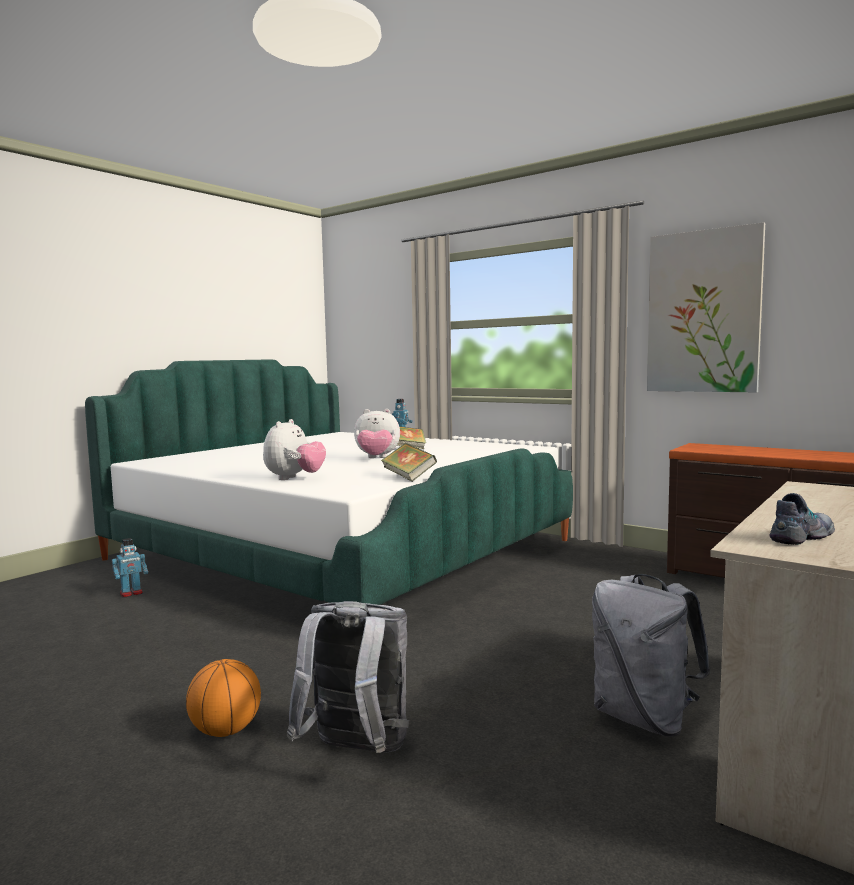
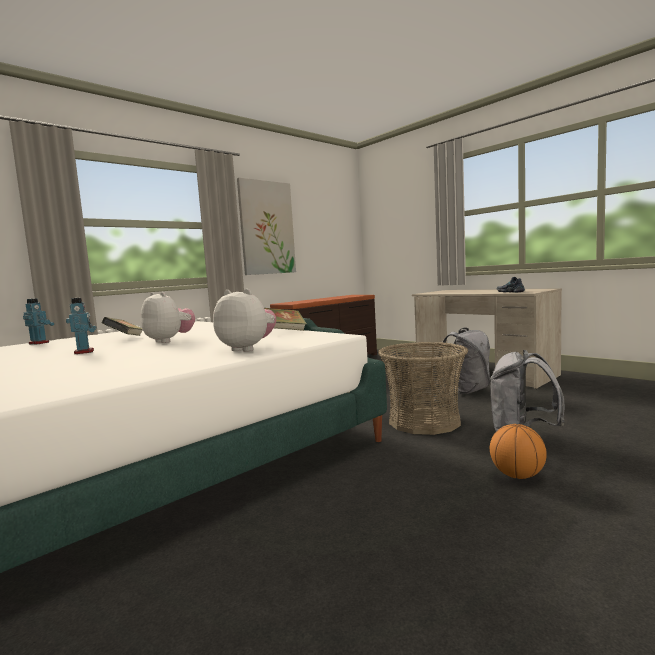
camera: 80 degrees left, 0 degrees up
toy robot [112,538,148,598] -> toy robot moved to [66,297,97,354]
plush toy [354,409,400,458] -> plush toy turned 60 degrees counterclockwise [141,292,195,343]
none -> basket [378,342,468,435]

